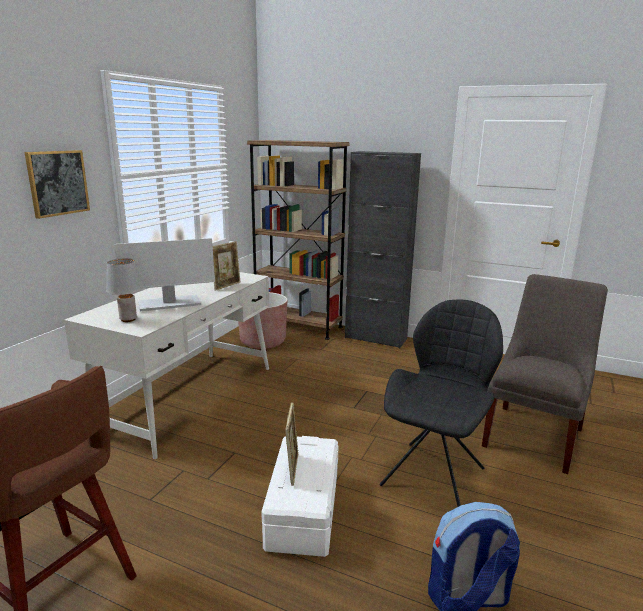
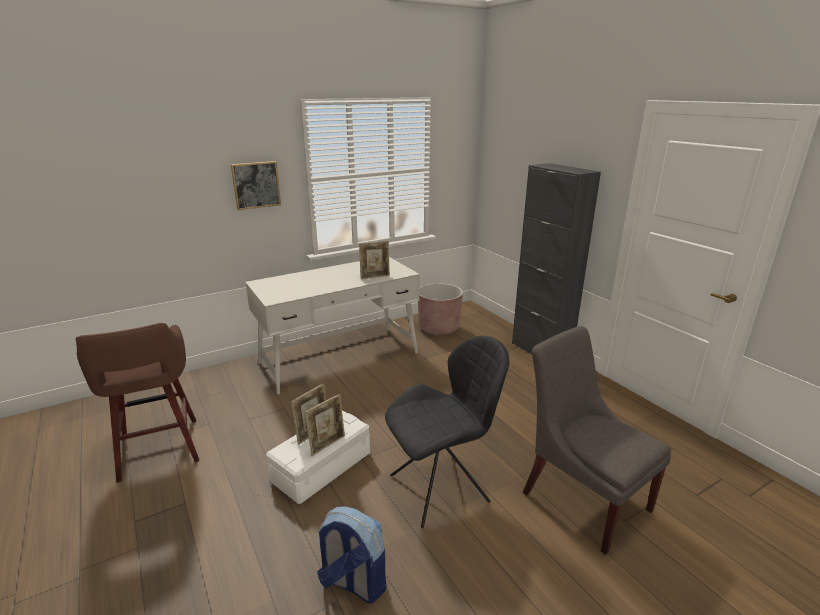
camera: 35 degrees right, 5 degrees up
grey table lamp [106,258,143,322] -> none
monitor [114,238,215,311] -> none
brown bookcase [247,140,350,340] -> none
grey chair [482,274,608,474] -> grey chair turned 105 degrees counterclockwise [523,326,671,555]
none -> picture frame [305,394,345,456]

